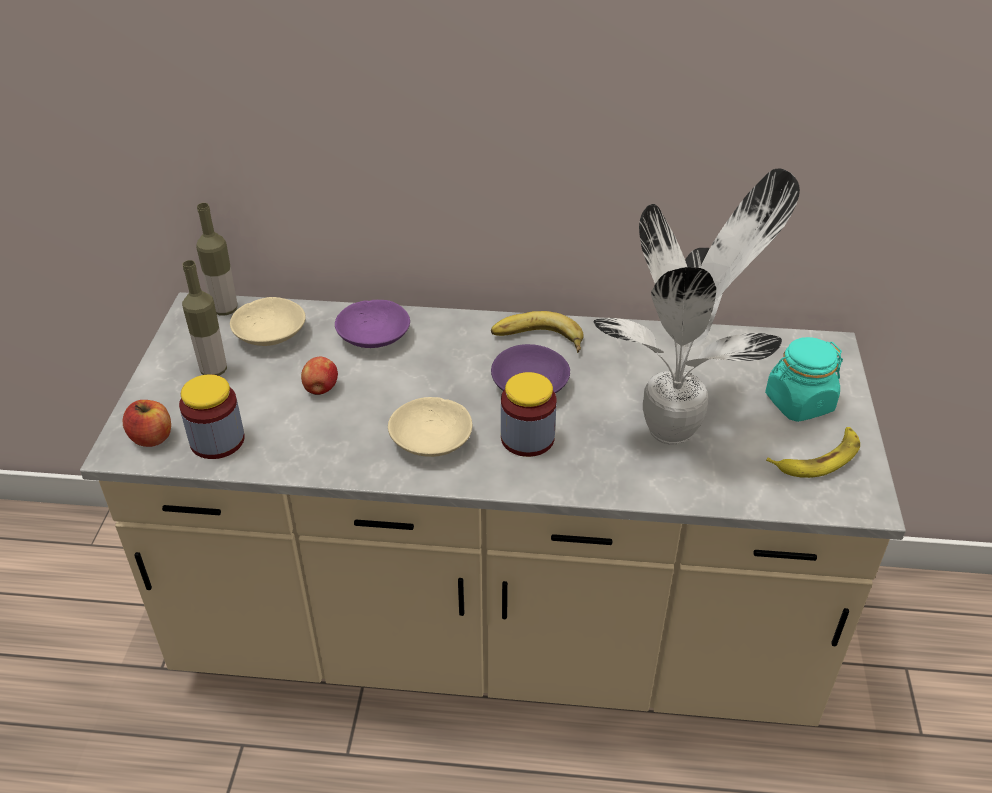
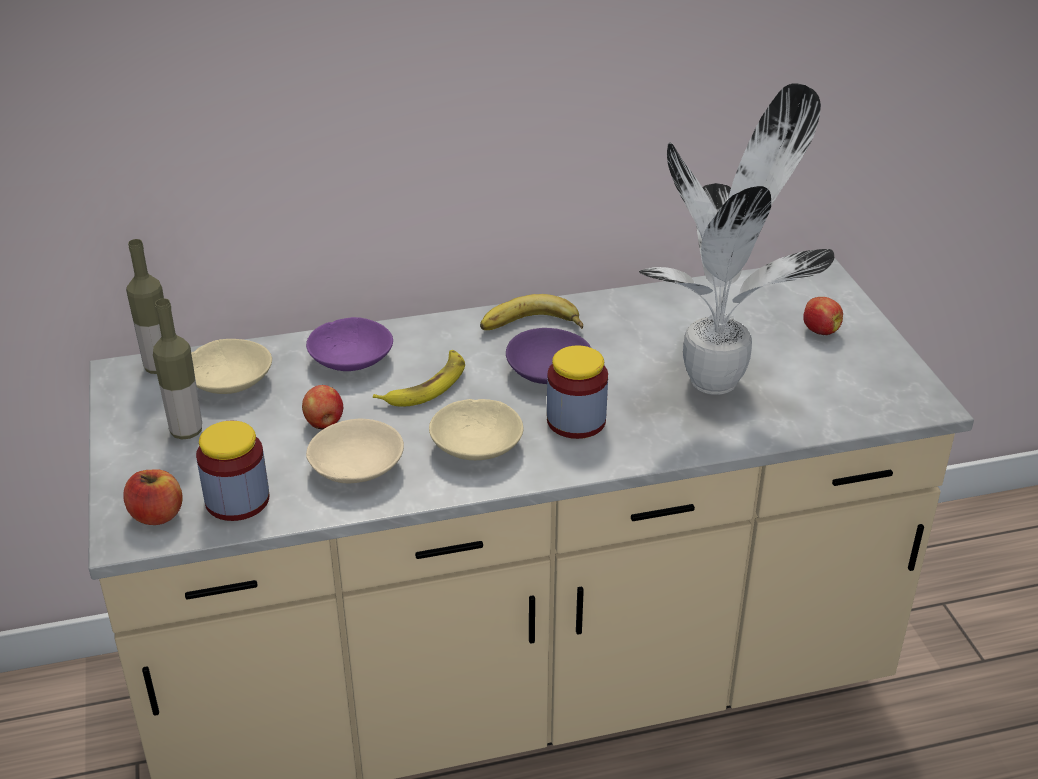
camera: 20 degrees left, 5 degrees down
turquoise jar [765,337,843,422] -> apple [803,297,843,335]
banana [766,427,860,478] -> banana moved to [373,350,465,407]
none -> beige bowl [306,419,404,483]

